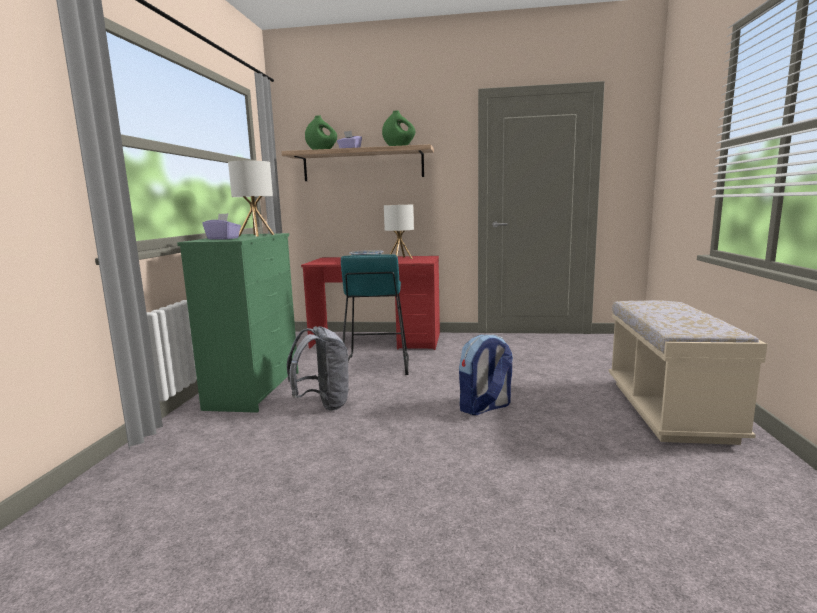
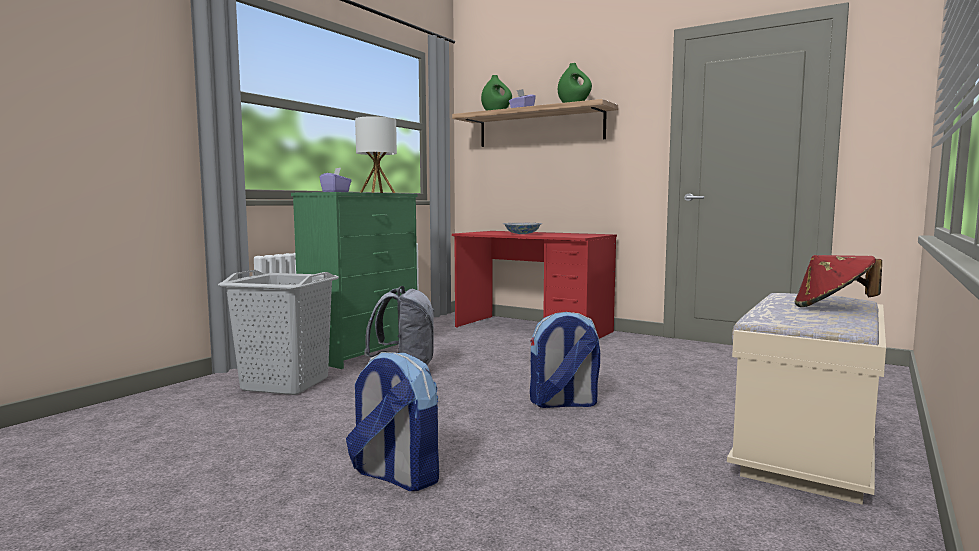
camera: 25 degrees right, 5 degrees down
turquoise stool [341,254,409,375] -> none
table lamp [384,204,414,259] -> none
none -> grey laundry basket [218,270,339,395]
none -> backpack [346,352,439,491]
none -> red hat [795,255,882,307]

